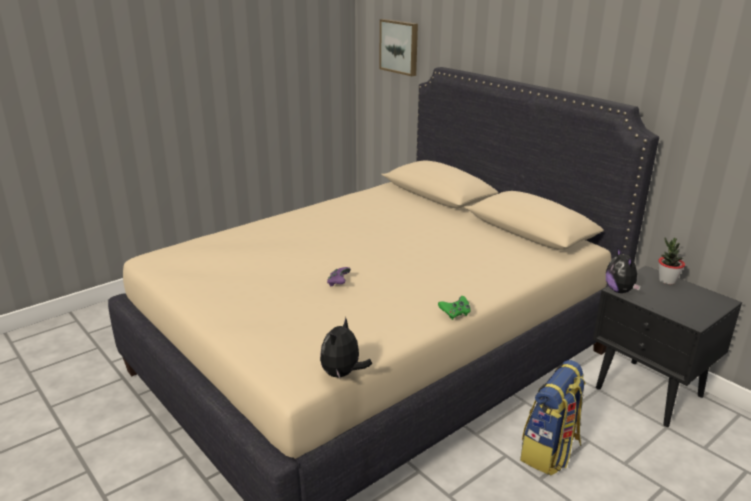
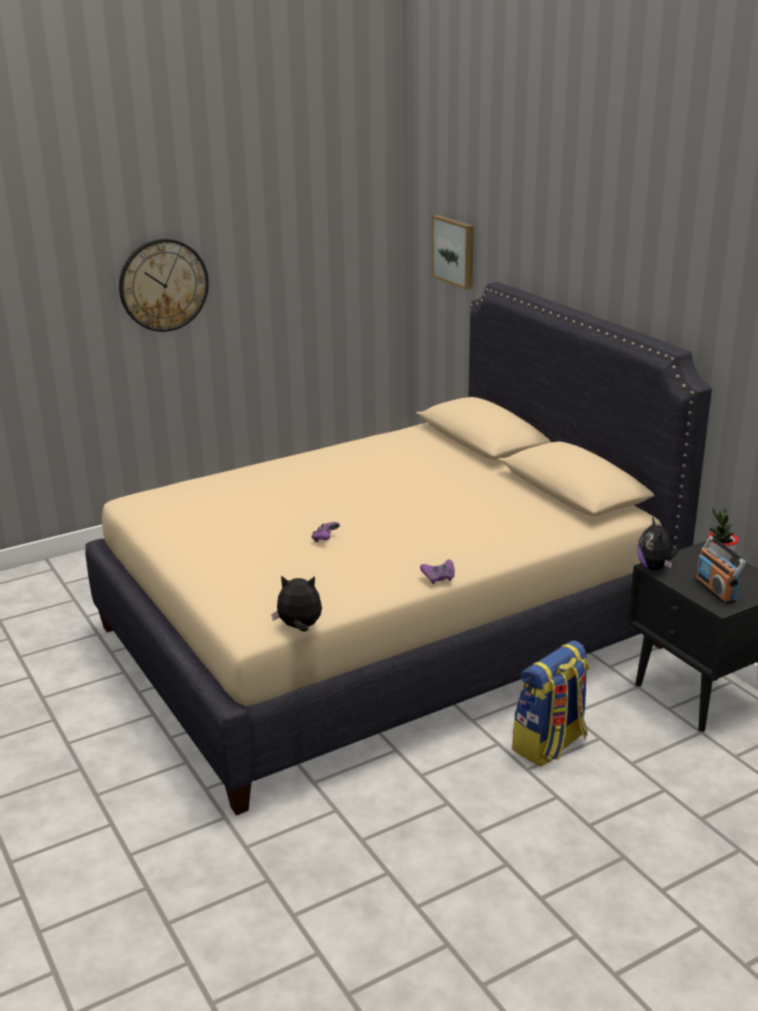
camera: 10 degrees right, 0 degrees up
plush toy [320,317,372,380] -> plush toy turned 60 degrees clockwise [271,575,322,632]
green game controller [438,296,471,320] -> purple game controller [420,559,455,584]
none -> wall clock [119,239,209,332]
none -> radio [695,536,746,604]

